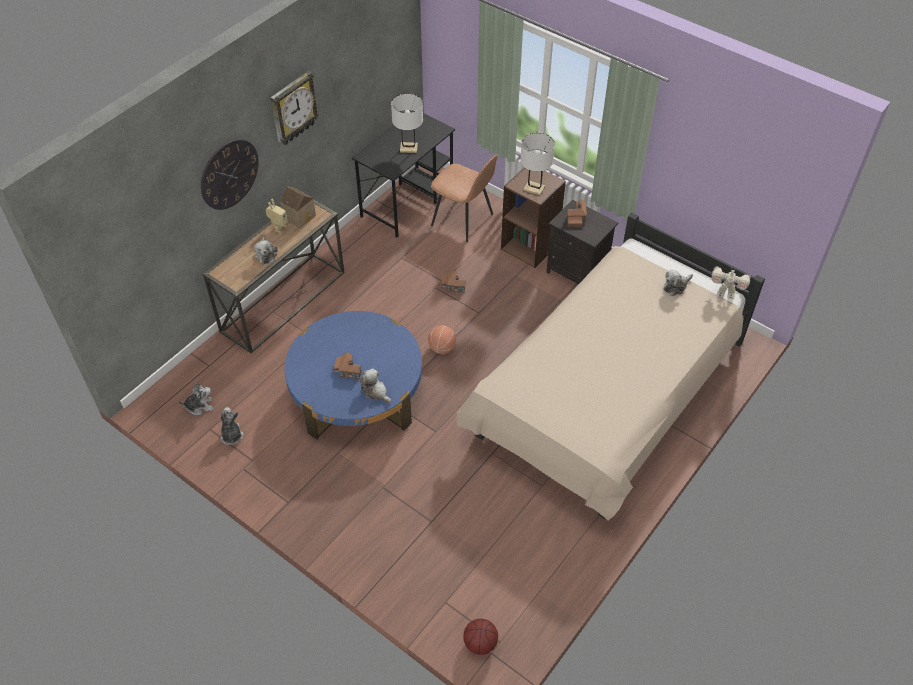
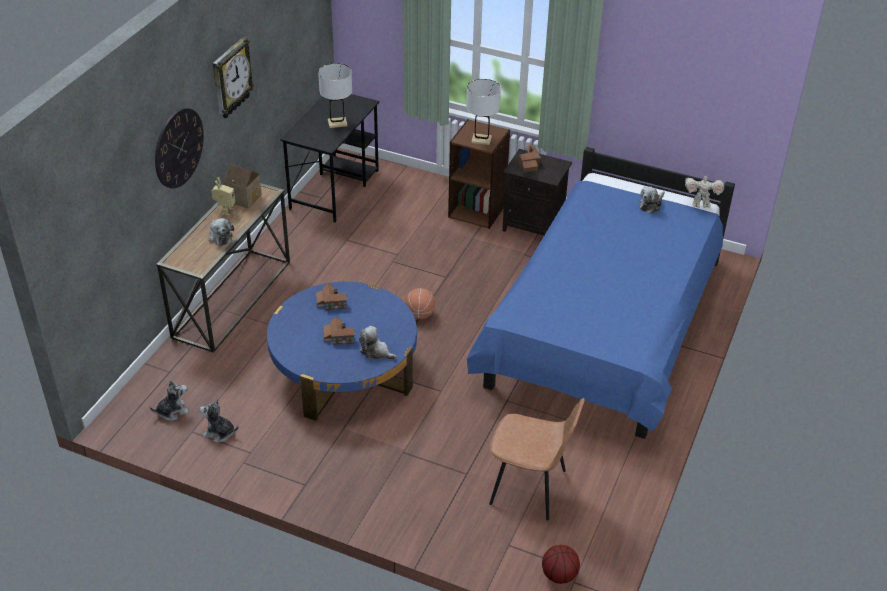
camera: 15 degrees left, 10 degrees down
plush toy [220,407,244,445] -> plush toy turned 45 degrees counterclockwise [199,399,238,442]
brown chair [431,154,498,242] -> brown chair moved to [489,398,585,520]
toy house [441,269,466,293] -> toy house moved to [316,284,347,310]
beige bed [457,213,765,521] -> blue bed [467,147,735,439]

